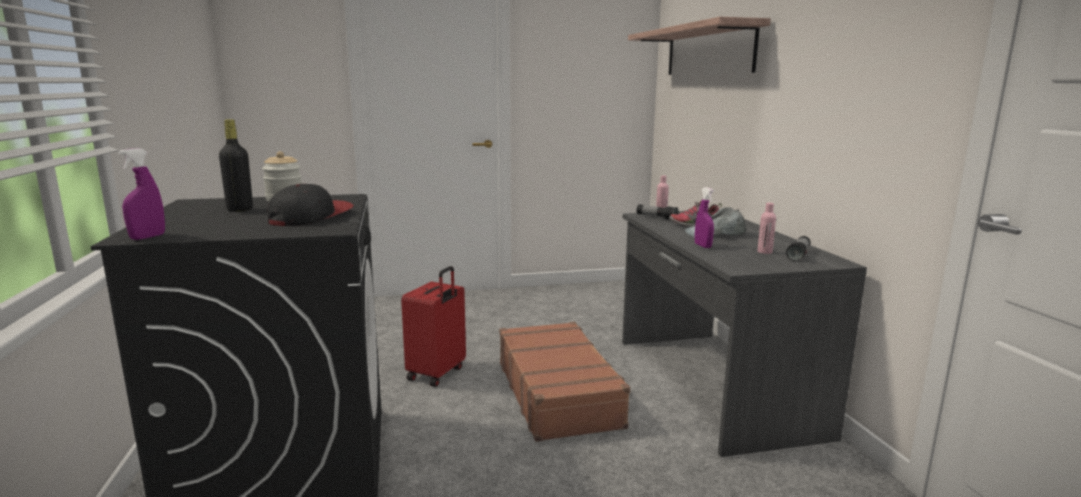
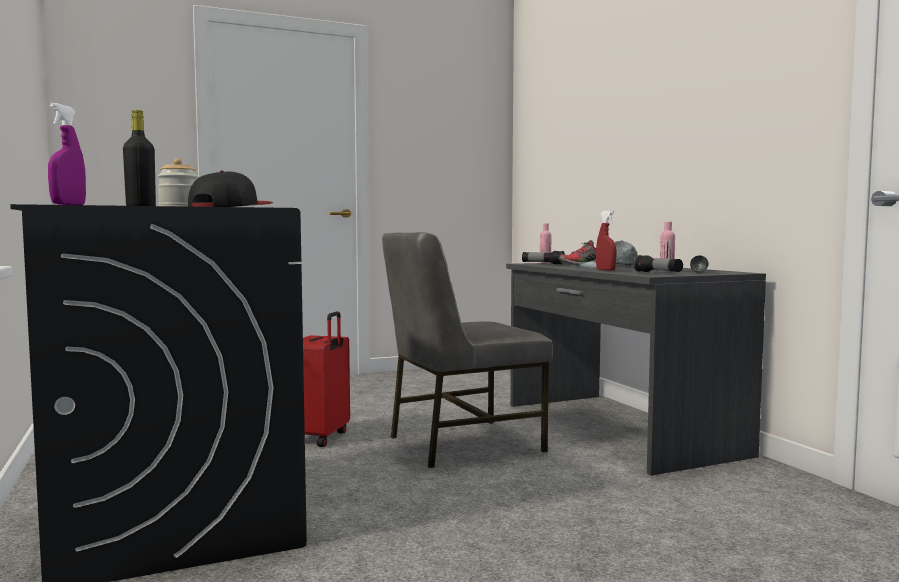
camera: 10 degrees left, 10 degrees down
brown suitcase [499,322,630,442] -> grey chair [382,232,553,468]
shelf [628,17,771,75] -> none
purple spray bottle [695,187,714,248] -> red spray bottle [596,210,617,271]
none -> flashlight [633,255,683,272]

